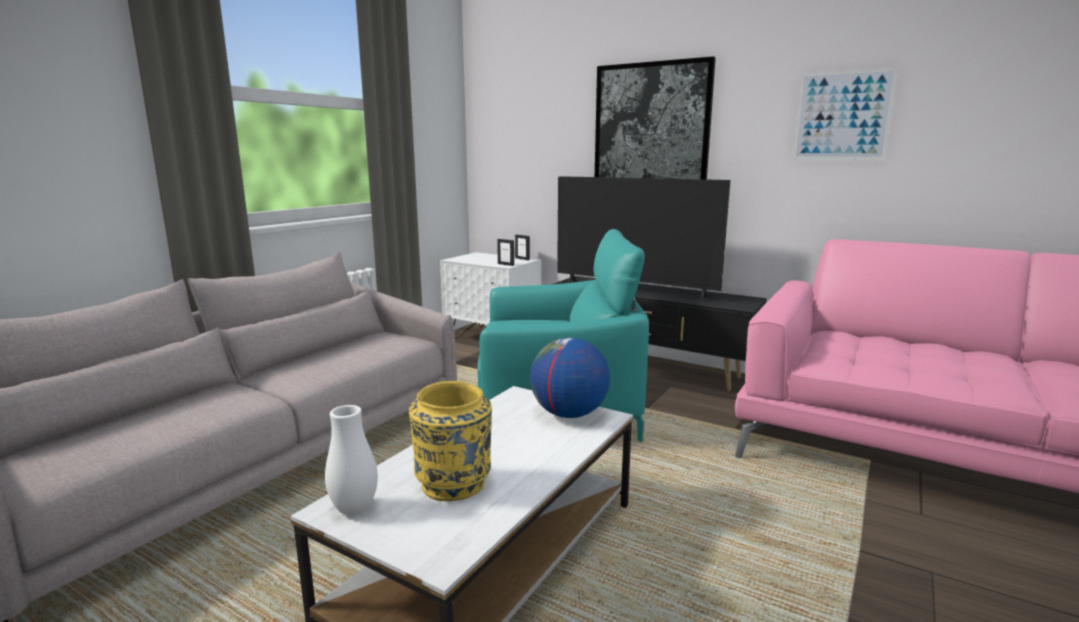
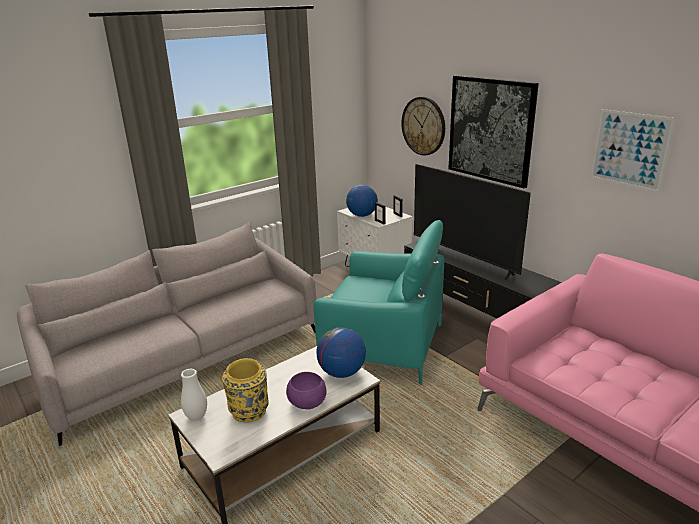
camera: 20 degrees right, 10 degrees up
none -> purple bowl [286,372,326,410]
none -> globe [346,185,378,217]
none -> wall clock [401,97,445,155]

